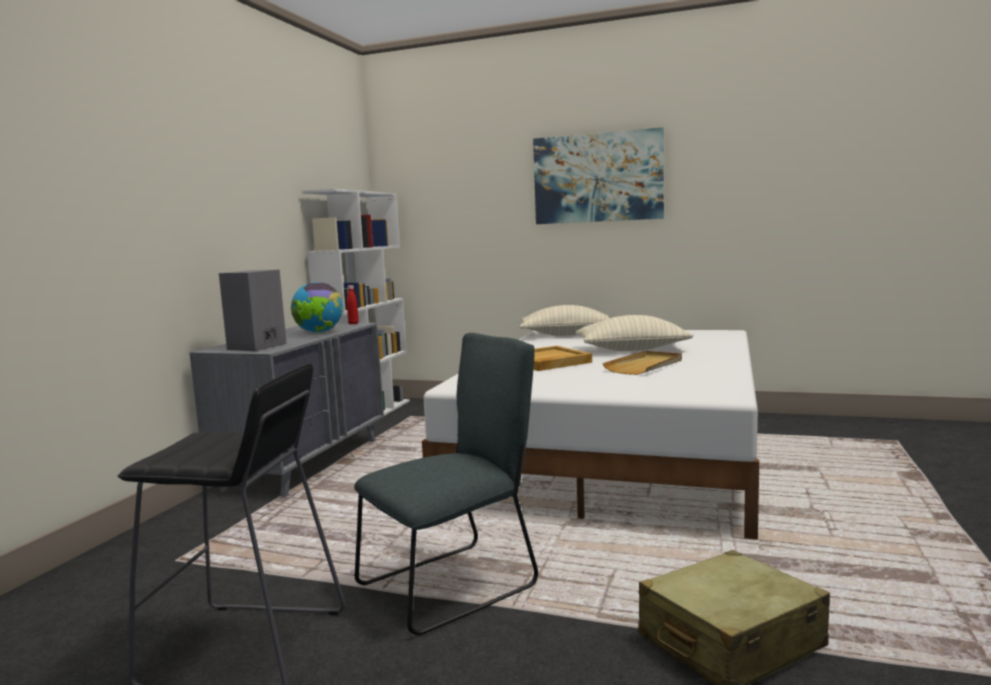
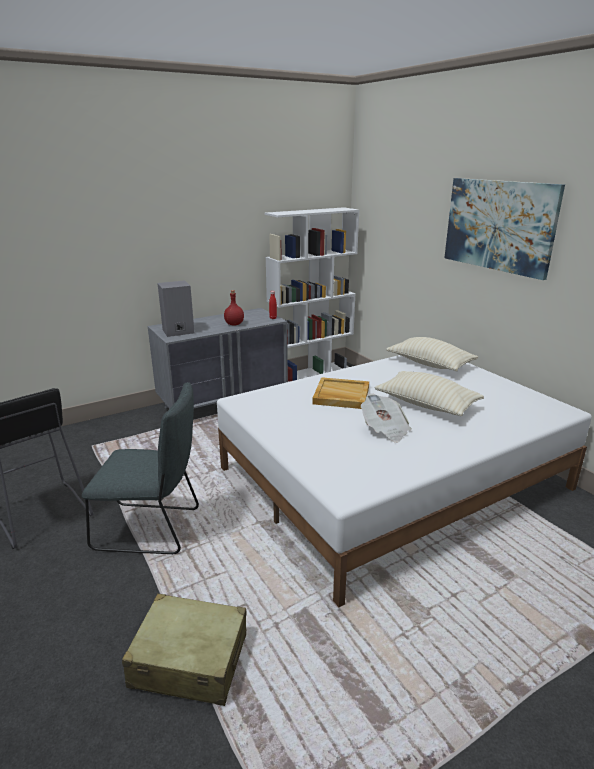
camera: 40 degrees right, 15 degrees up
globe [291,282,343,333] -> red bottle [224,290,244,326]
beige tray [602,351,682,375] -> newspaper [361,394,412,443]

